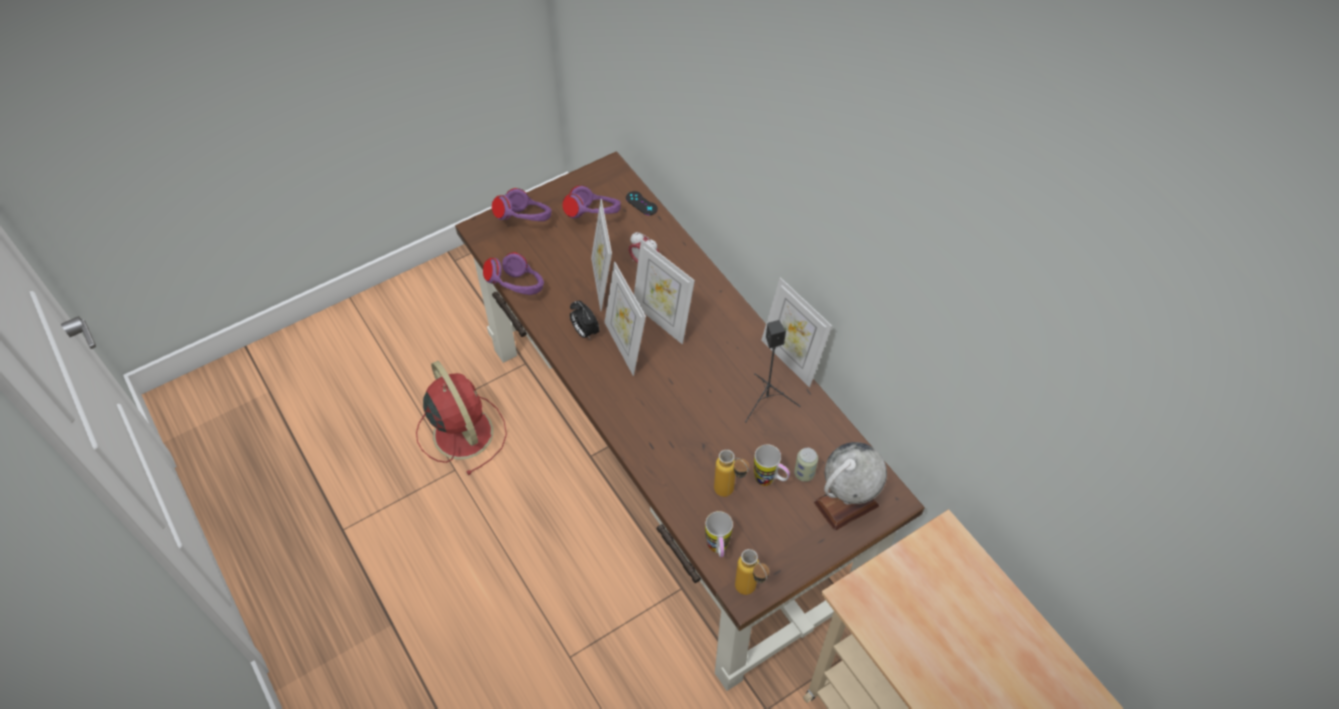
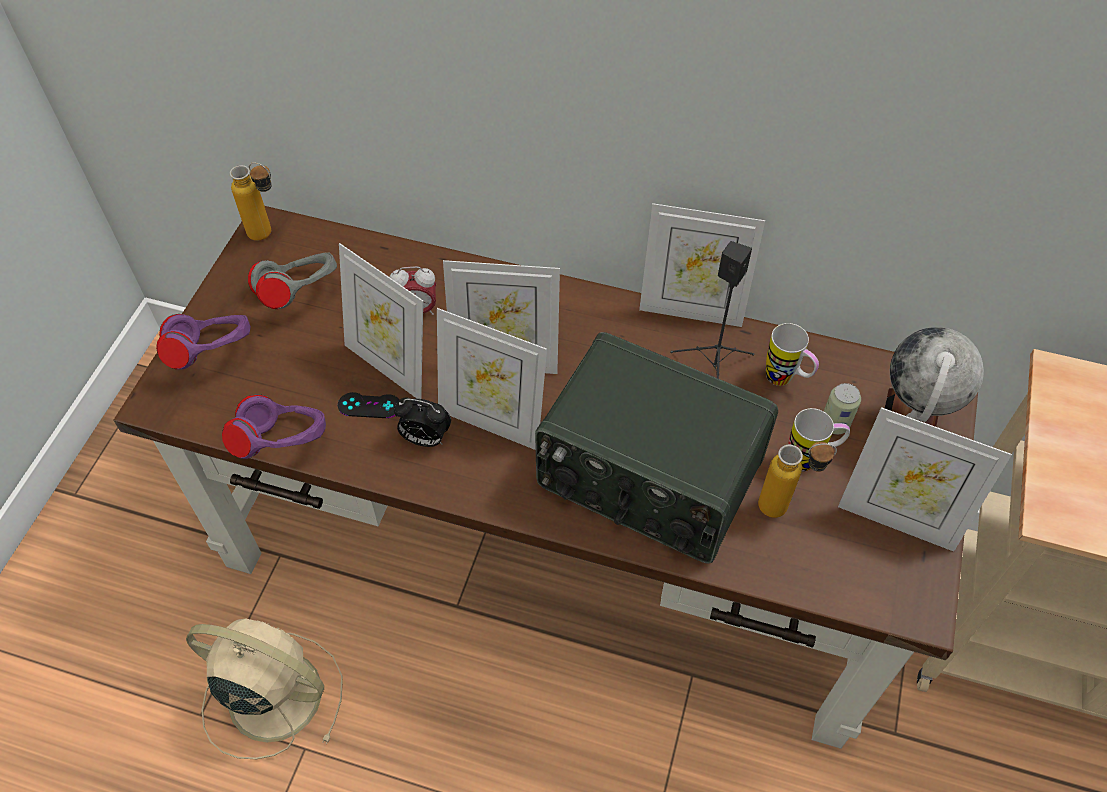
camera: 40 degrees left, 0 degrees up
red fan [416,361,507,475] -> beige fan [186,619,343,759]
purple headphones [563,185,621,218] -> grey headphones [248,252,337,309]
black game controller [626,191,658,215] -> black game controller moved to [338,392,399,418]
mug [705,511,733,557] -> mug moved to [766,323,819,386]
bottle [735,549,770,595] -> bottle moved to [229,162,272,241]
none -> radio [535,332,778,564]
none -> picture frame [838,407,1012,552]

